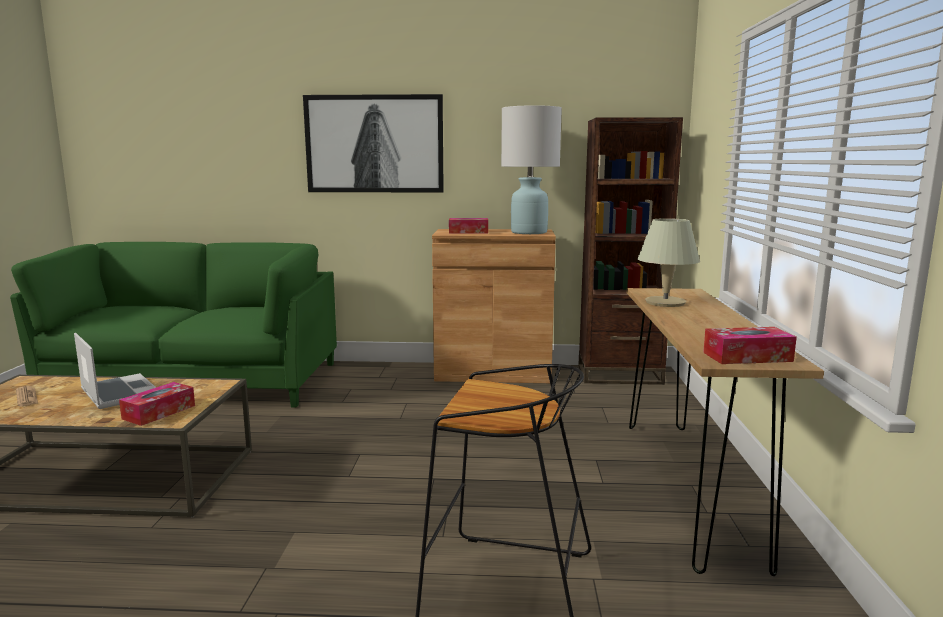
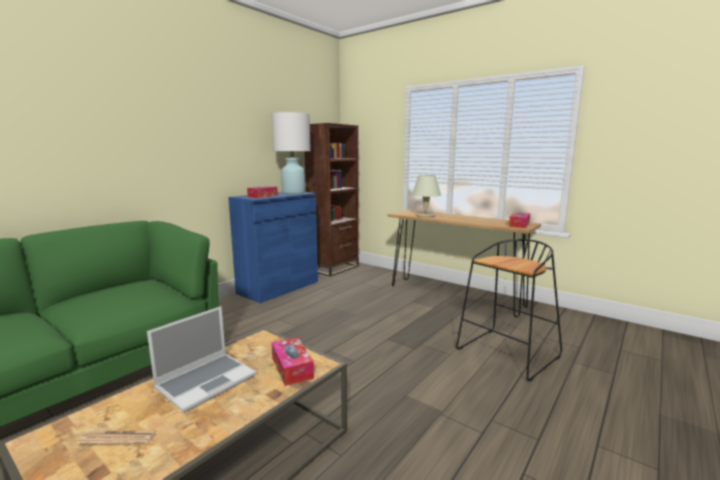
camera: 55 degrees left, 0 degrees up
laptop [74,333,156,409] -> laptop turned 135 degrees clockwise [147,306,256,412]
picture [303,94,444,193] -> none
brown cabinet [432,229,556,383] -> blue cabinet [228,192,318,303]

